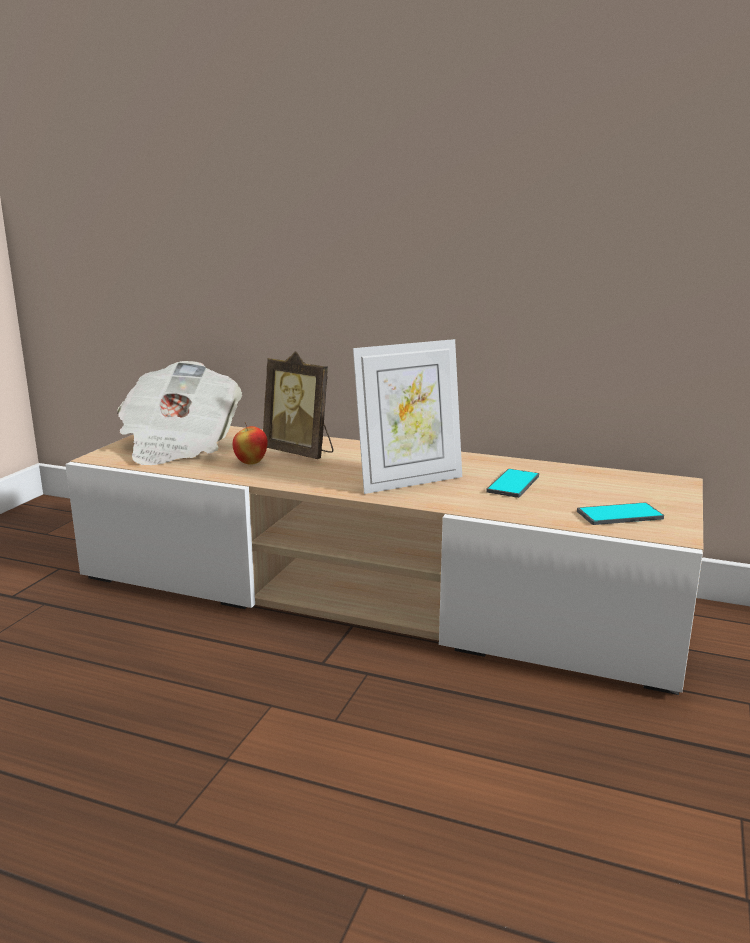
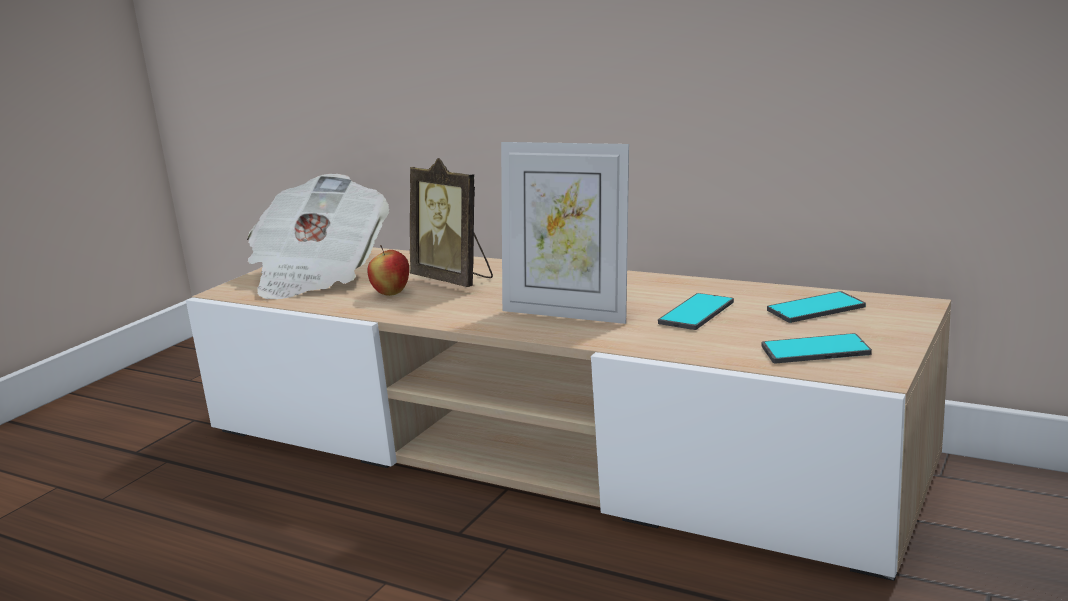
camera: 10 degrees right, 0 degrees up
picture frame [353,339,462,494] -> picture frame turned 45 degrees clockwise [501,142,629,324]
none -> phone [767,291,866,323]

